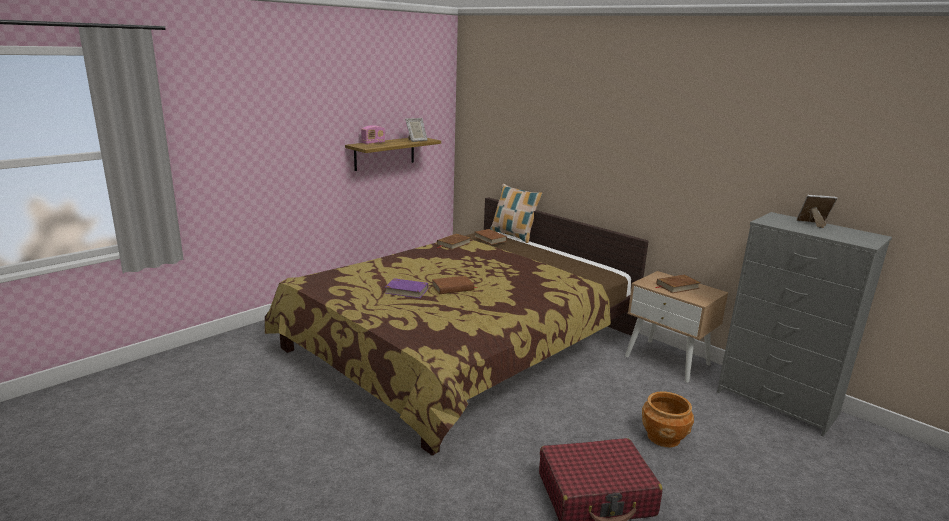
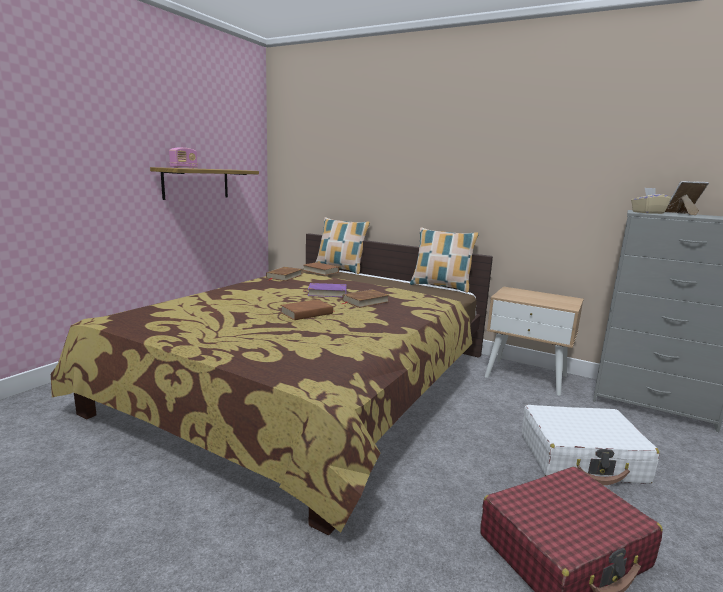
camera: 15 degrees left, 5 degrees down
purple book [385,278,428,298] -> purple book moved to [308,283,347,297]
picture frame [405,118,428,142] -> none
brown planter [642,391,694,447] -> white suitcase [522,405,659,485]
brown book [655,275,701,293] -> brown book moved to [342,289,389,308]
none -> pillow [410,227,479,293]
none -> beige tissue box [631,188,671,214]

